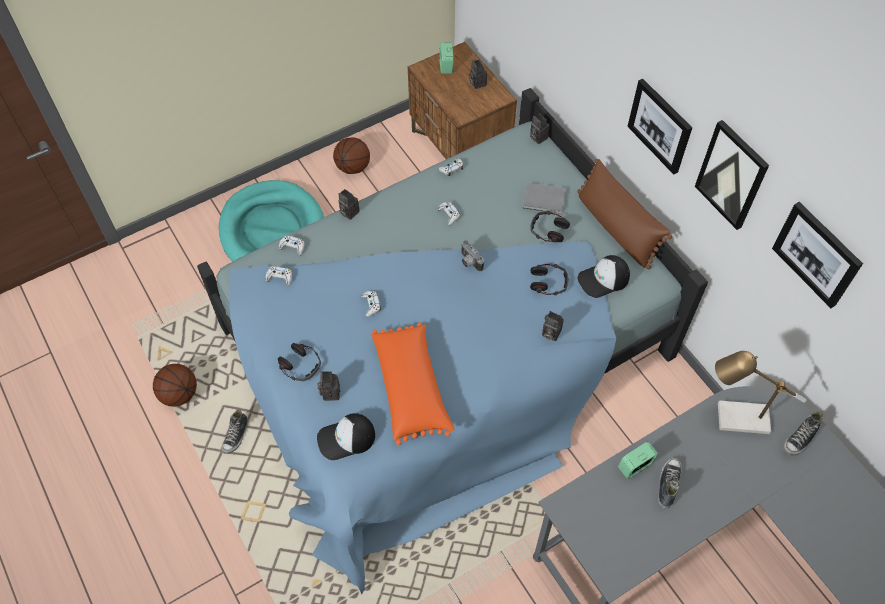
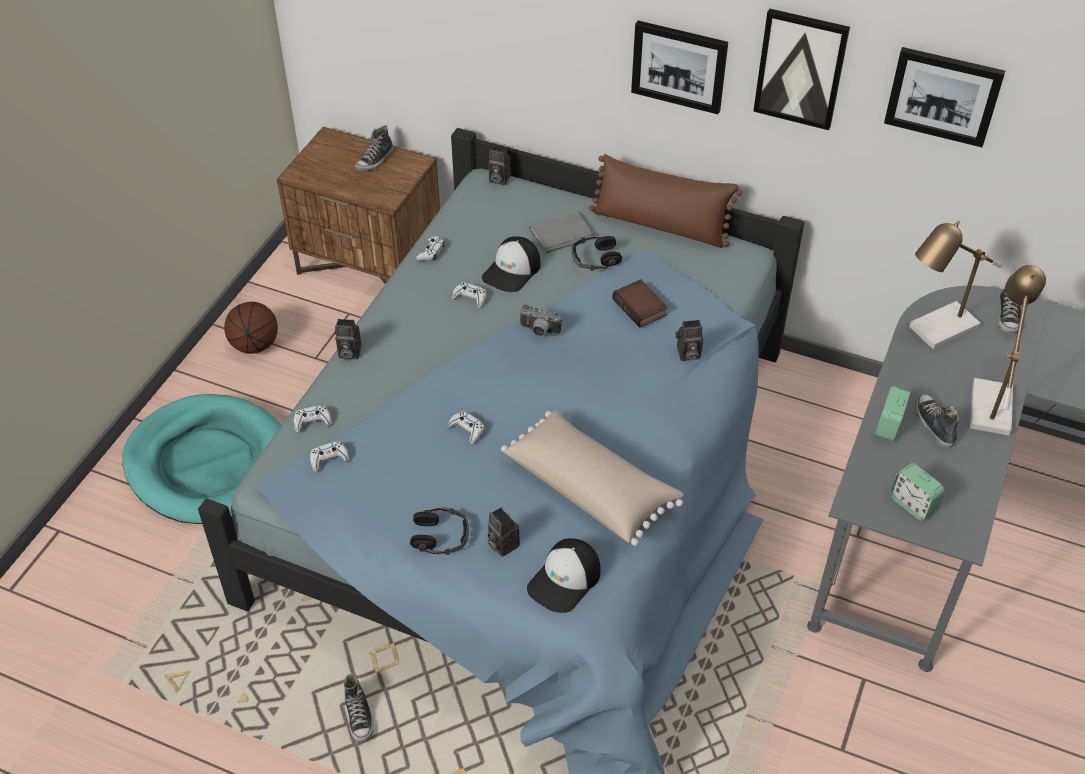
camera: 35 degrees left, 10 degrees down
basketball [153,364,197,407] -> none
orange pillow [372,322,455,445] -> beige pillow [501,410,684,546]
alarm clock [439,42,454,74] -> alarm clock moved to [890,463,944,521]
camera [469,59,487,89] -> shoe [355,125,393,172]
headphones [530,263,568,295] -> book [612,279,667,328]
cap [577,255,630,298] -> cap moved to [482,236,541,292]
none -> table lamp [970,265,1046,436]

